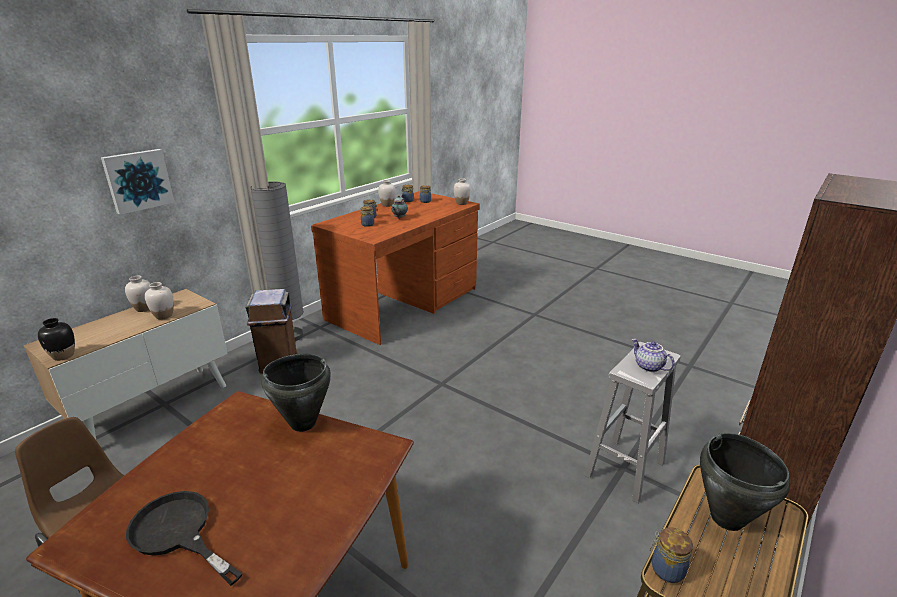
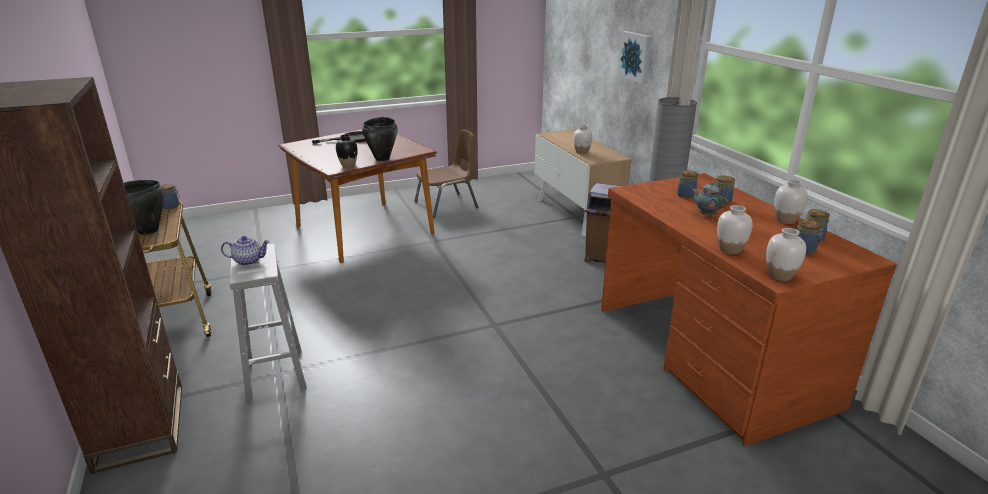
camera: 120 degrees right, 0 degrees up
black vase [38,318,75,361] -> black vase moved to [336,134,358,167]
white vase [125,276,151,312] -> white vase moved to [717,205,753,254]

